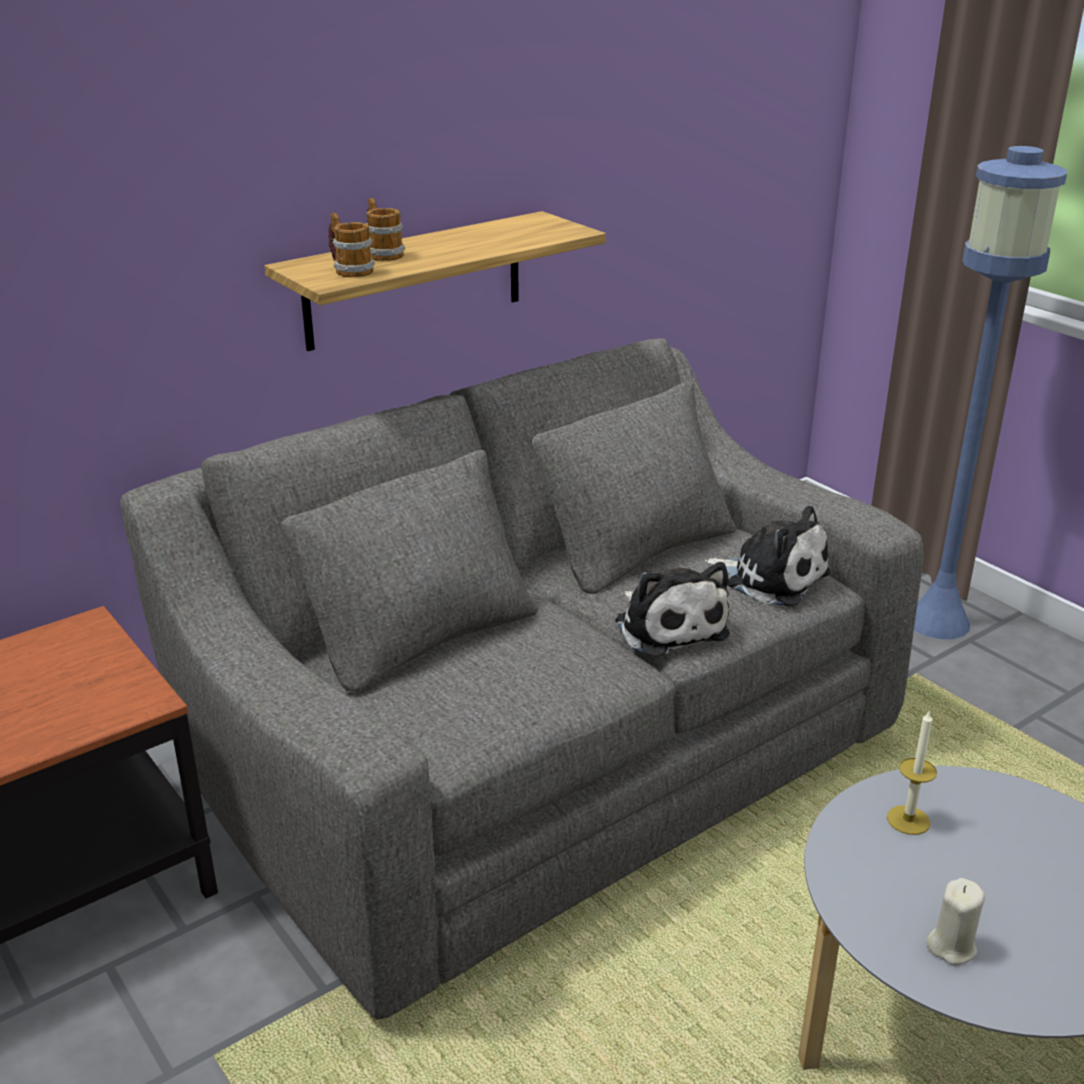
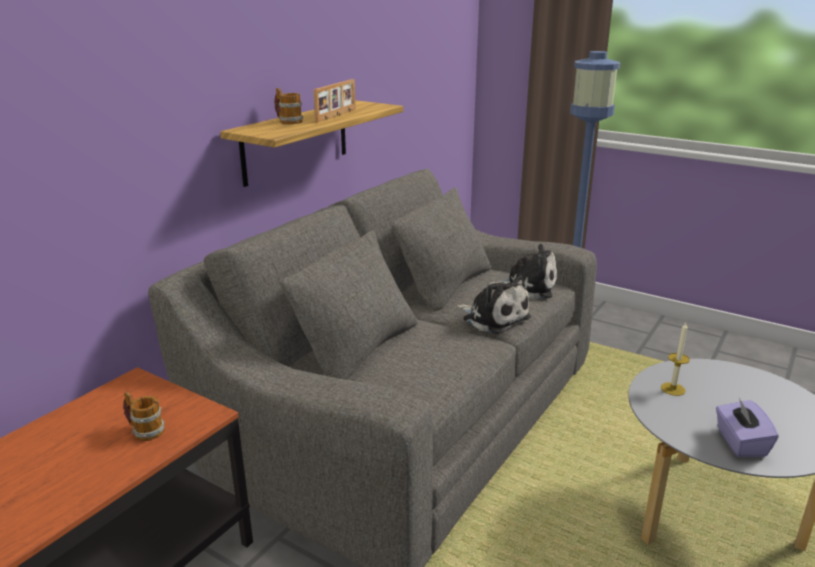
camera: 20 degrees left, 5 degrees down
mug [328,213,375,277] -> mug moved to [123,391,165,441]
beige candle [926,878,985,965] -> purple tissue box [716,398,779,457]
none -> picture frame [313,79,356,122]

